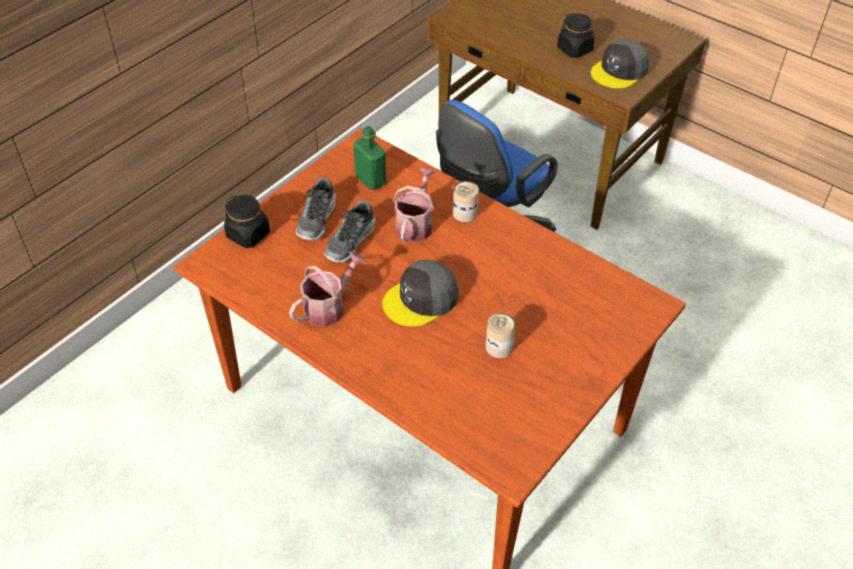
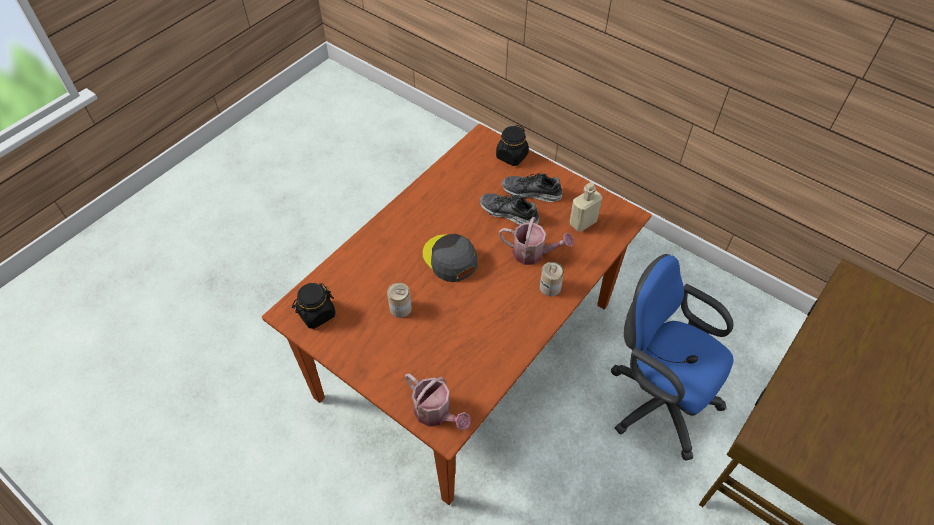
camera: 90 degrees right, 5 degrees up
watering can [289,251,366,327] -> watering can moved to [405,374,471,430]
green bottle [353,126,386,190] -> beige bottle [570,182,602,232]
black jar [557,13,594,58] -> black jar moved to [292,283,336,329]
grey cap [591,39,649,89] -> none

